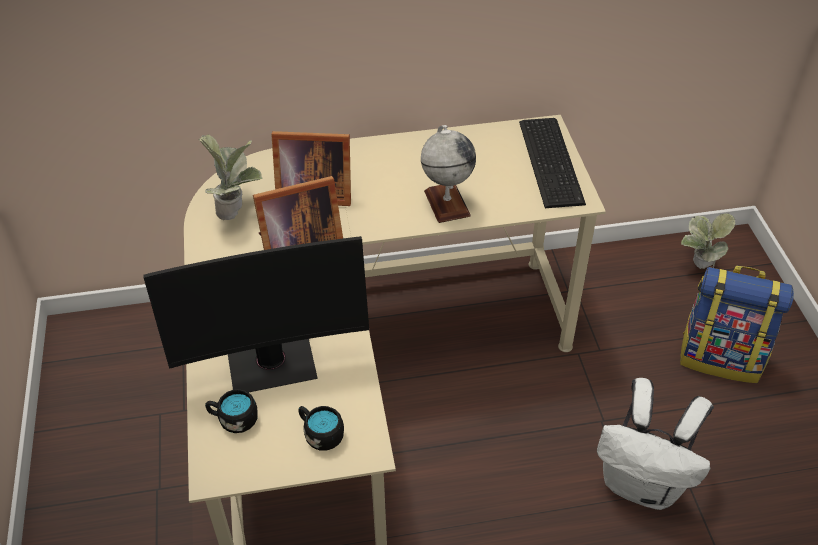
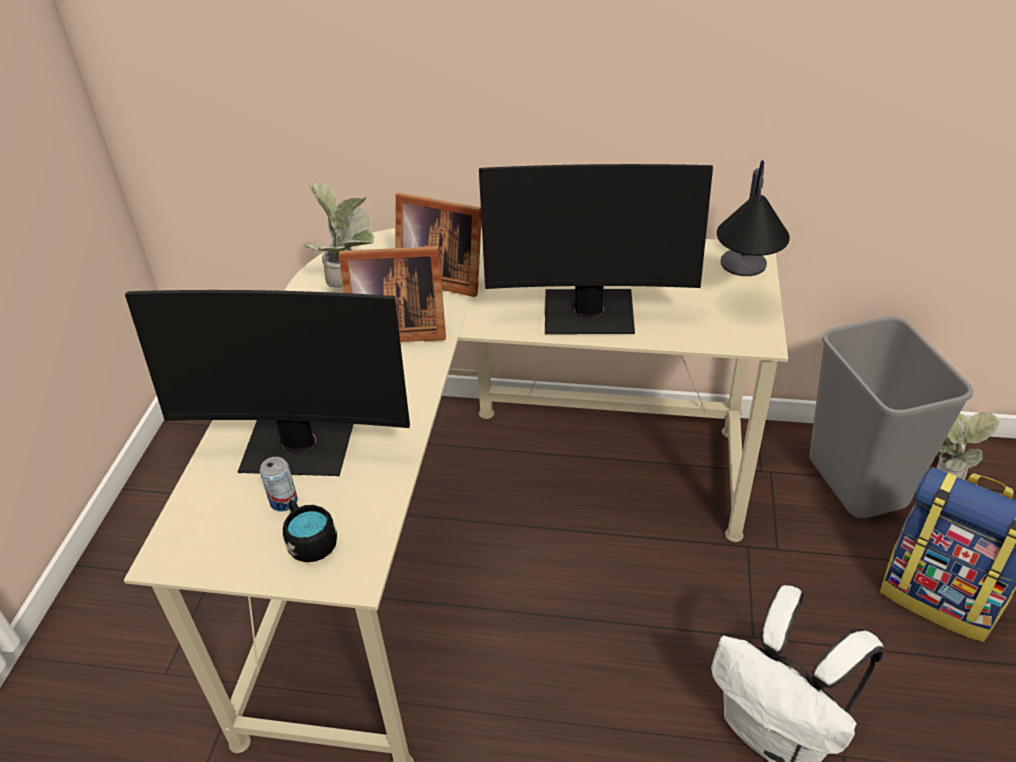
camera: 20 degrees right, 5 degrees down
black mug [205,389,258,433] -> none
globe [421,125,476,223] -> monitor [479,164,713,334]
keyboard [519,118,586,208] -> table lamp [717,160,790,276]
none -> can [260,457,298,511]
none -> grey trash can [809,316,974,518]

